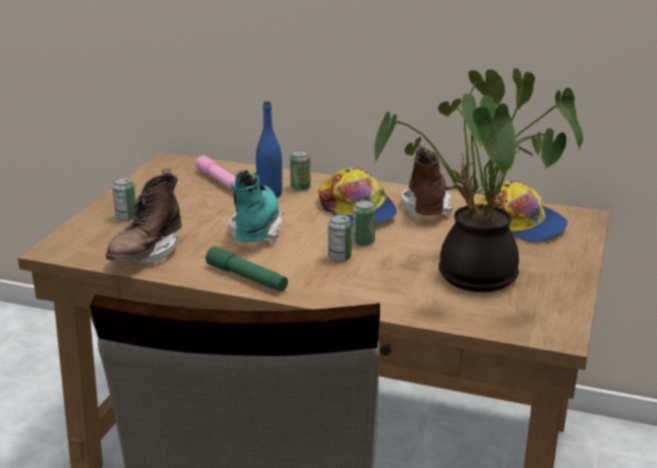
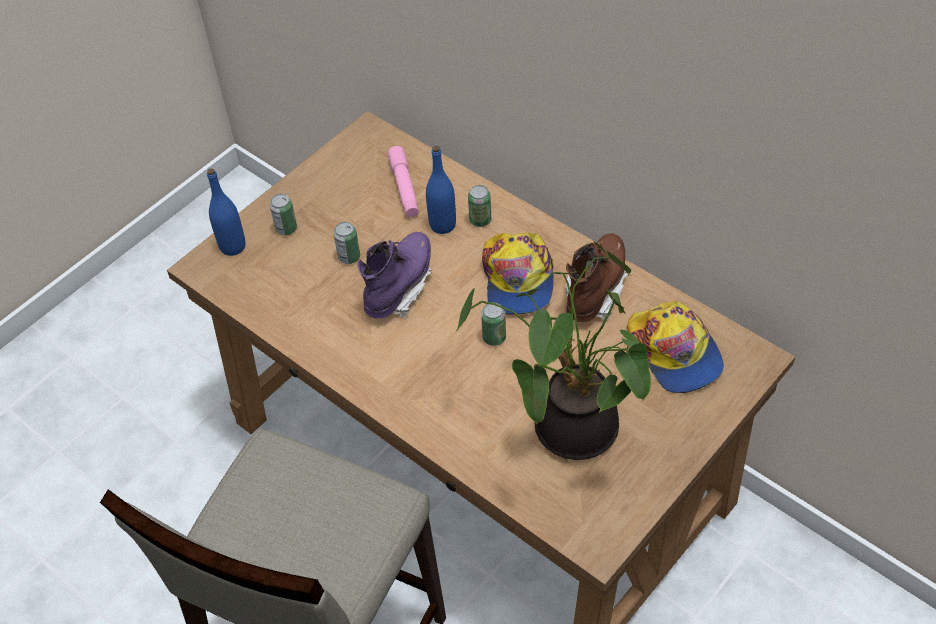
camera: 25 degrees right, 25 degrees up
brown boot [106,168,182,265] -> none
green flashlight [206,246,288,291] -> none
turquoise boot [229,170,284,244] -> purple boot [357,232,432,318]
can [328,214,352,262] -> can moved to [334,222,360,264]
none -> blue bottle [207,168,245,256]

